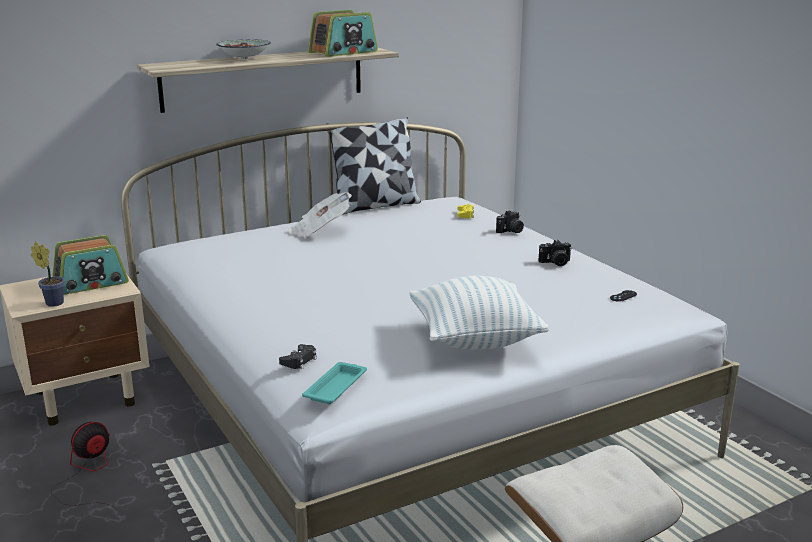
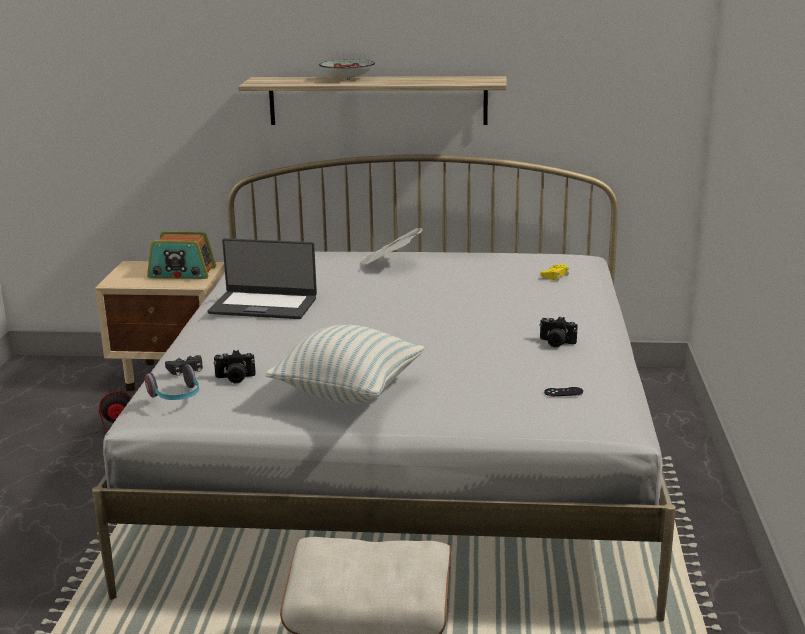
camera: 35 degrees right, 0 degrees up
potted plant [31,242,65,307] -> none
turquoise tray [302,362,367,404] -> headphones [145,364,199,400]
radio [308,10,378,57] -> none
pillow [329,117,421,214] -> none
camera [496,210,524,233] -> camera moved to [213,350,256,383]
none -> laptop [207,238,317,319]

